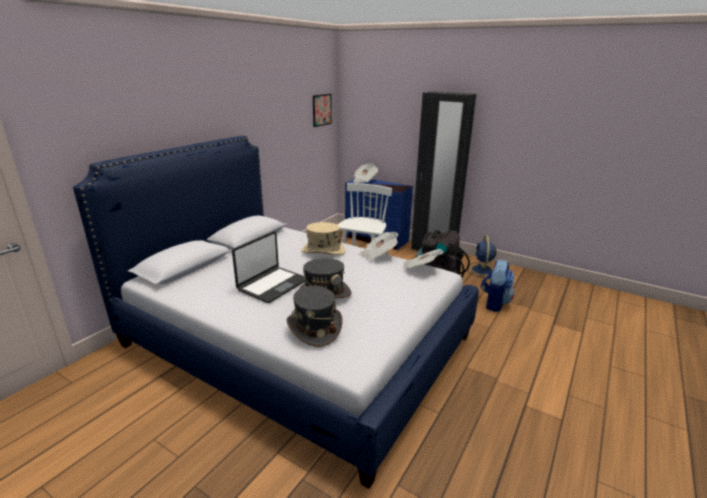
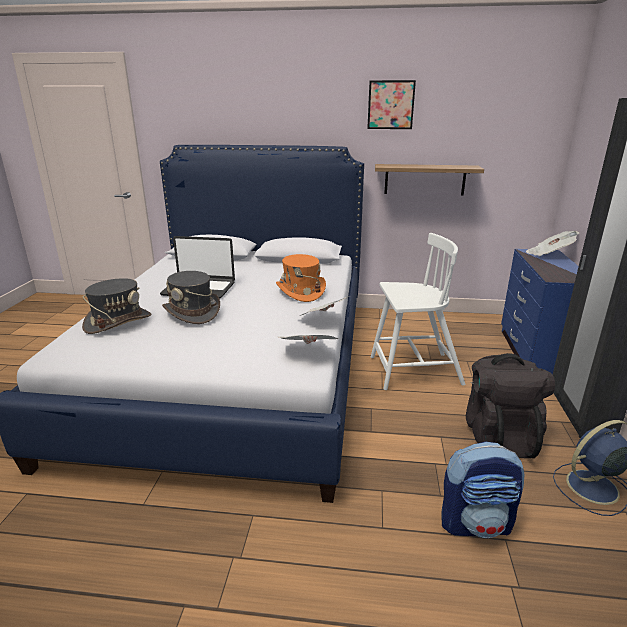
camera: 65 degrees right, 0 degrees up
beige hat [301,222,346,255] -> orange hat [276,254,326,302]
picture [313,94,332,127] -> picture moved to [367,80,416,129]
none -> shelf [375,164,484,196]

